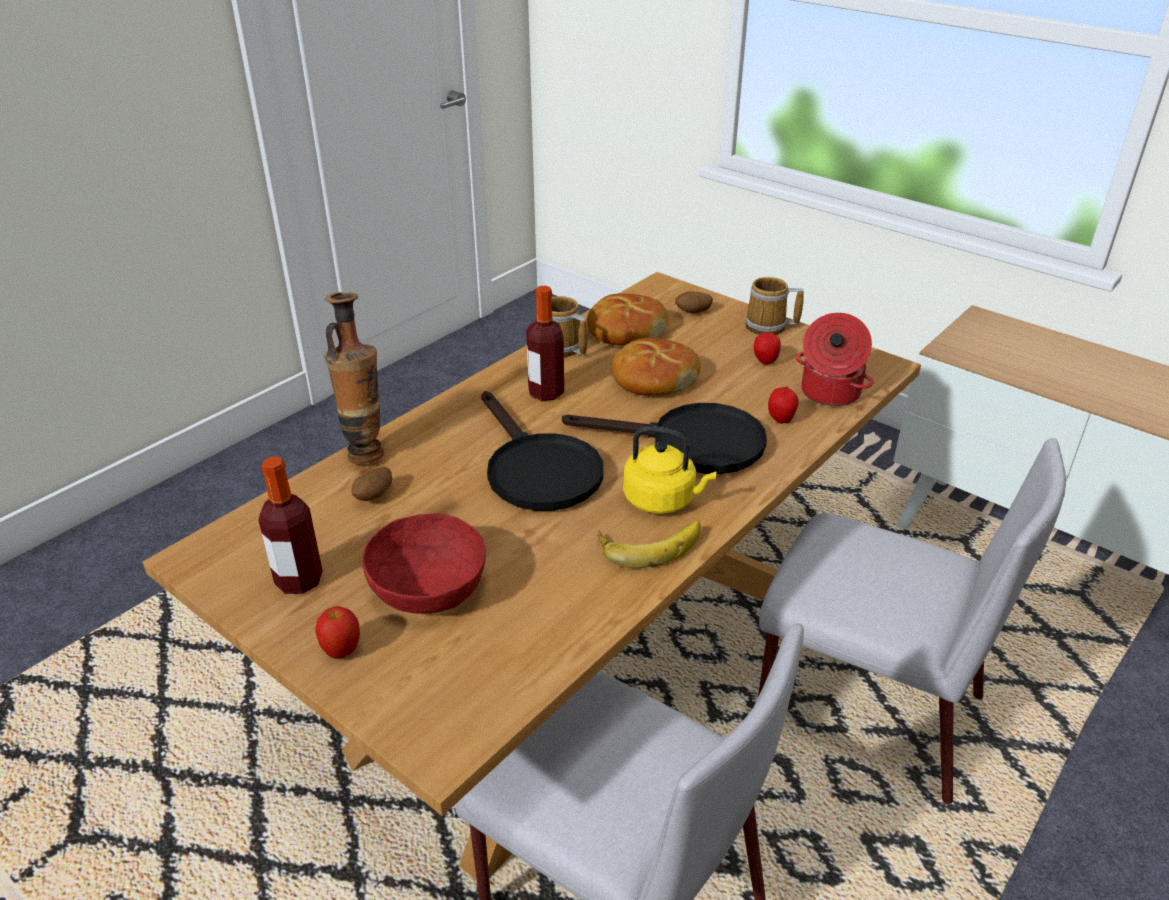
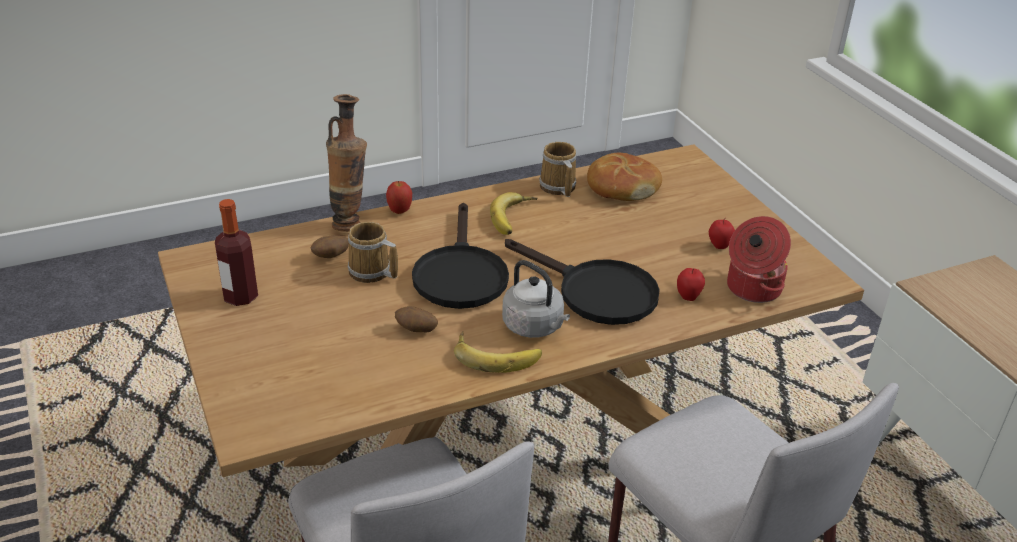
camera: 25 degrees right, 0 degrees up
apple [315,606,360,659] -> apple moved to [386,181,412,214]
red bowl [362,513,486,614] -> none
bottle [526,286,564,401] -> banana [490,192,538,235]
bread [612,338,701,395] -> none
yellow kettle [623,426,717,514] -> grey kettle [502,260,570,338]
potato [675,292,713,314] -> potato moved to [395,306,438,332]
mug [745,277,804,335] -> mug moved to [348,222,398,283]

